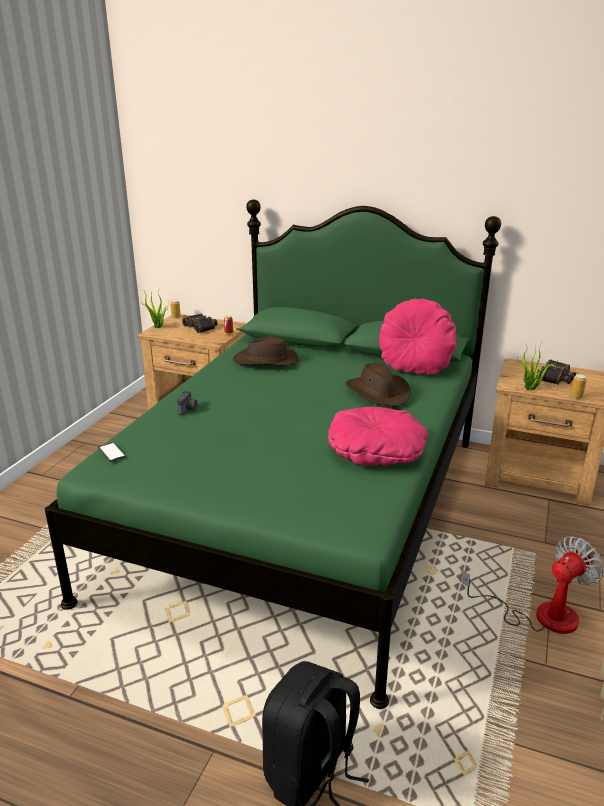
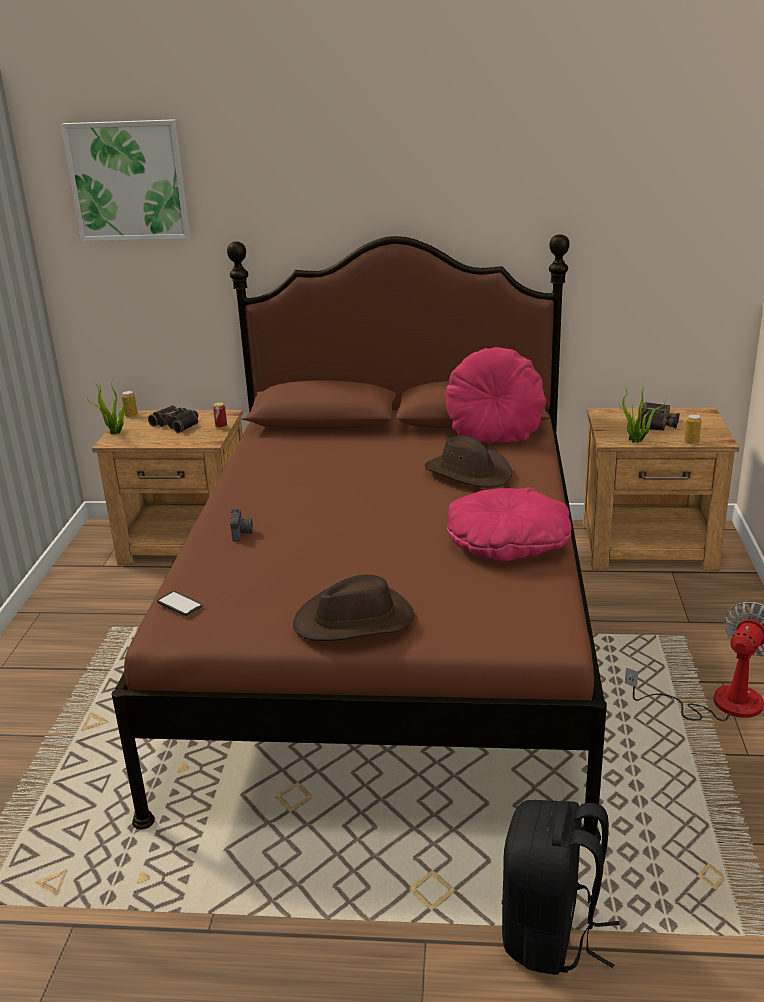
camera: 15 degrees left, 0 degrees up
green bed [45,199,501,709] -> brown bed [112,234,607,842]
brown hat [233,336,299,366] -> brown hat moved to [293,574,414,641]
none -> picture [61,119,191,241]

